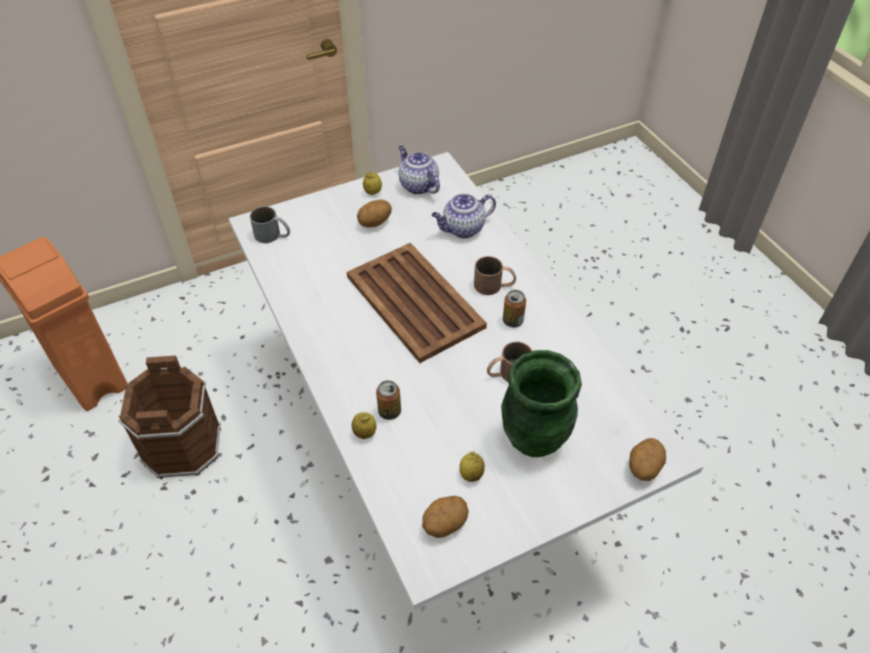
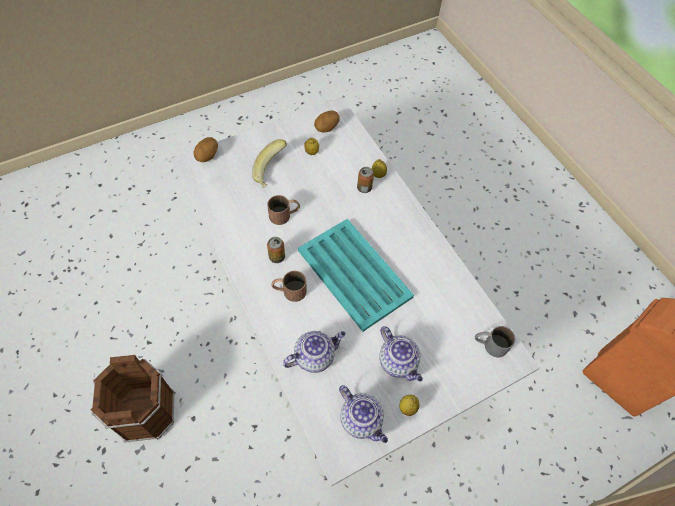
camera: 175 degrees right, 10 degrees up
brown bucket [118,355,221,479] -> brown bucket moved to [90,355,176,443]
brown tray [347,243,487,363] -> turquoise tray [298,219,414,332]
potato [357,199,392,227] -> teapot [379,326,423,381]
green vase [501,350,582,457] -> banana [252,139,287,188]

